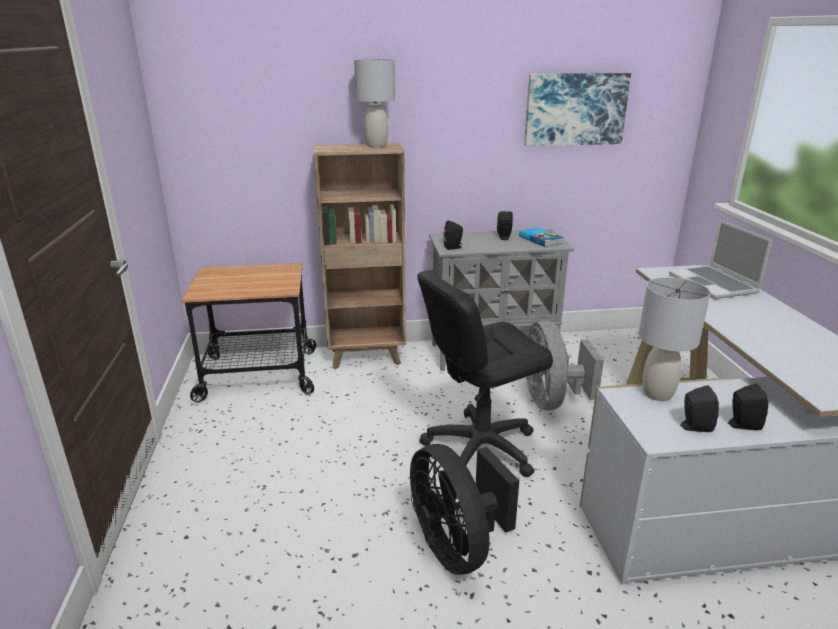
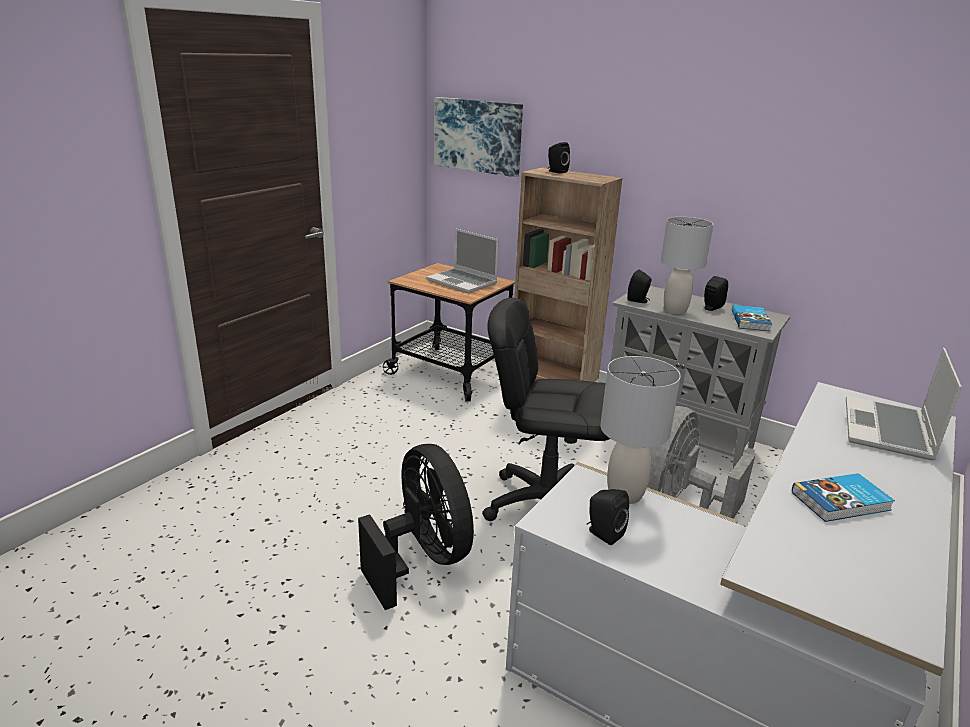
camera: 40 degrees right, 0 degrees up
grey table lamp [354,59,395,147] -> grey table lamp moved to [661,217,713,314]
black fan [410,444,519,575] -> black fan turned 135 degrees clockwise [358,444,474,610]
picture [524,73,631,146] -> picture moved to [434,97,523,177]
black speaker [728,384,768,430] -> black speaker moved to [548,142,570,174]
none -> laptop [427,228,499,293]
none -> book [792,473,895,522]

